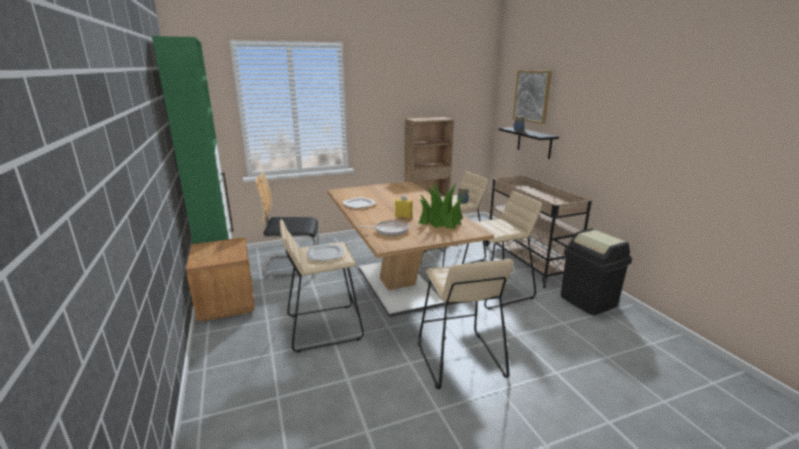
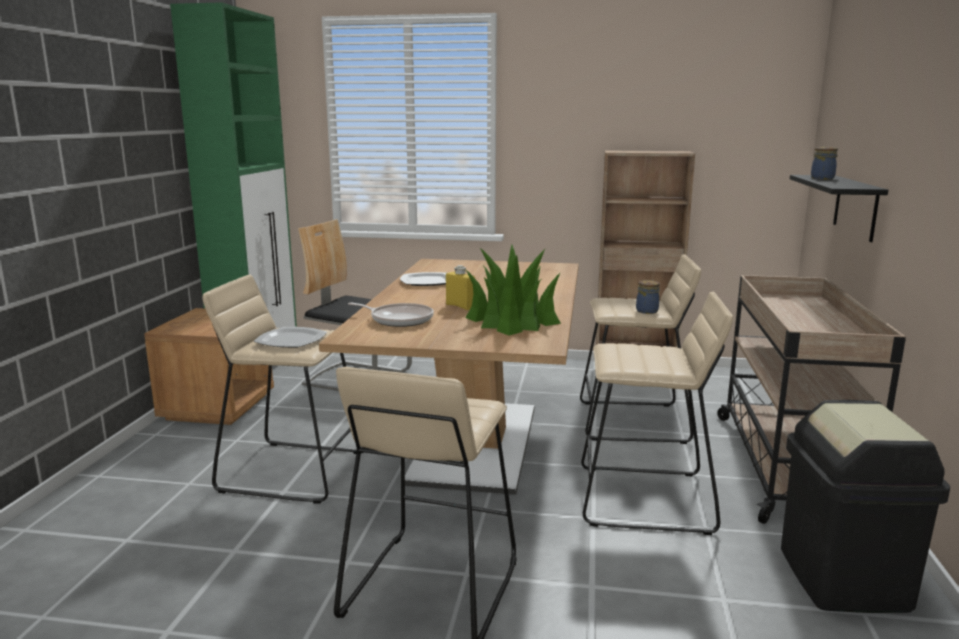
camera: 30 degrees right, 5 degrees down
picture [513,70,552,124] -> none

